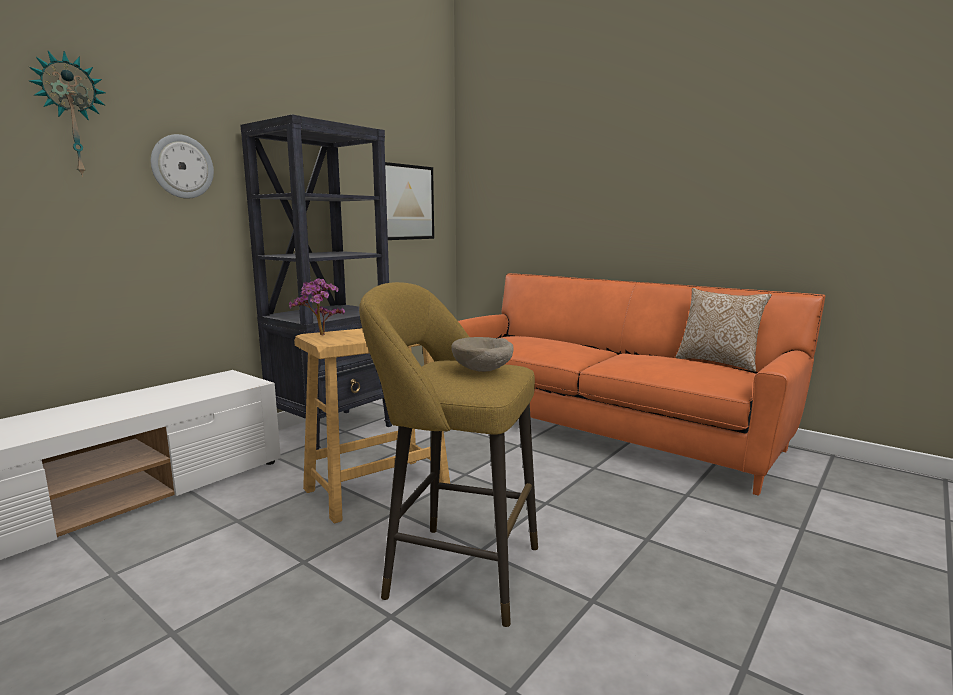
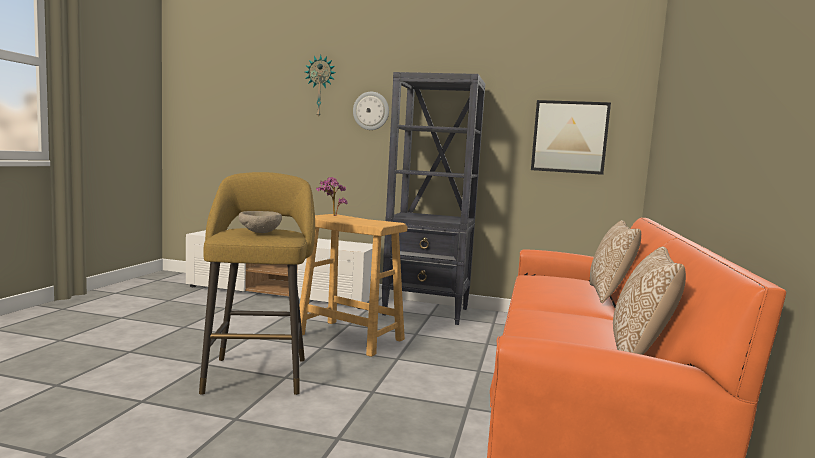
camera: 65 degrees right, 5 degrees down
none -> pillow [590,220,641,303]

